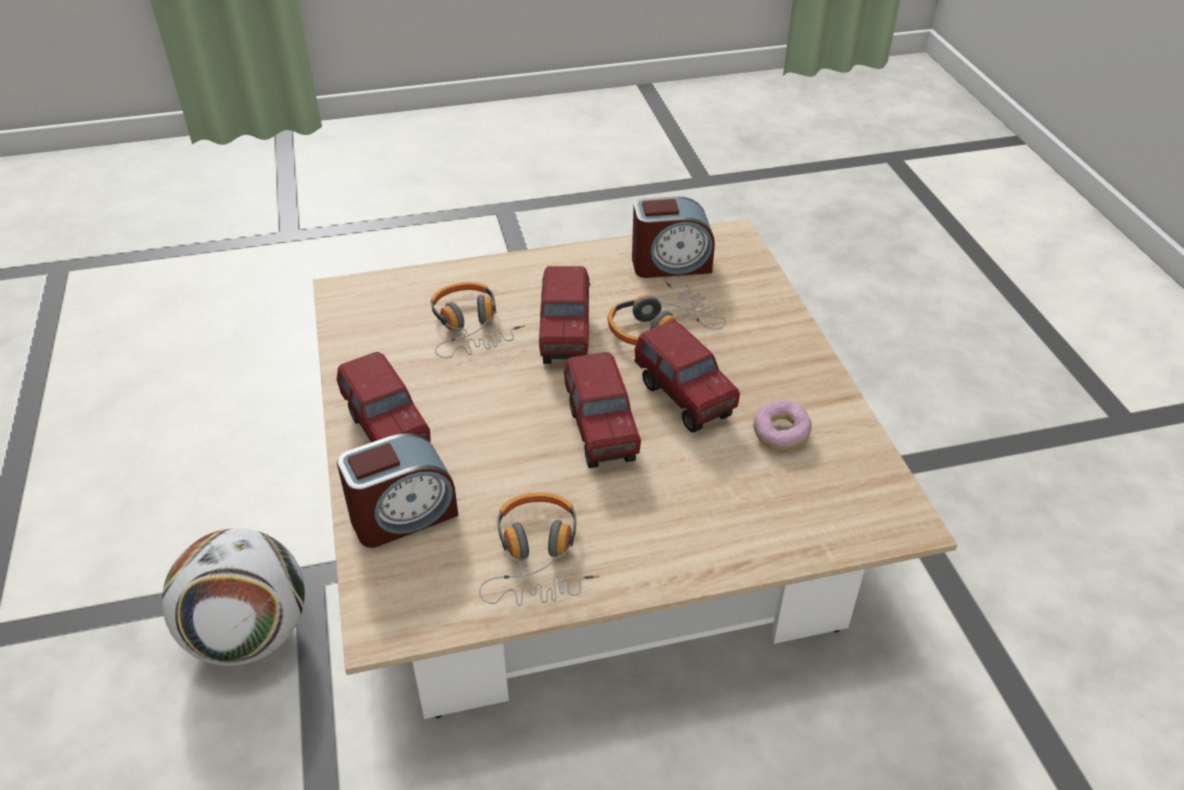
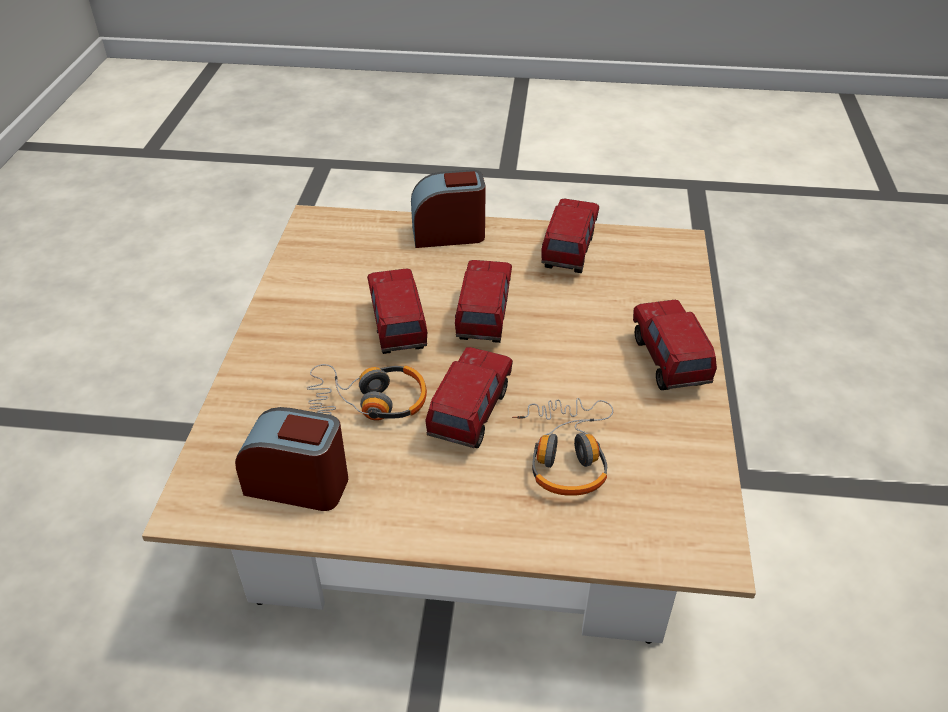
camera: 160 degrees left, 0 degrees up
football [162,528,305,666] -> none
alarm clock [337,433,458,548] -> alarm clock moved to [411,170,486,248]
headphones [479,492,600,606] -> toy truck [541,199,599,273]
donut [753,400,812,451] -> none

